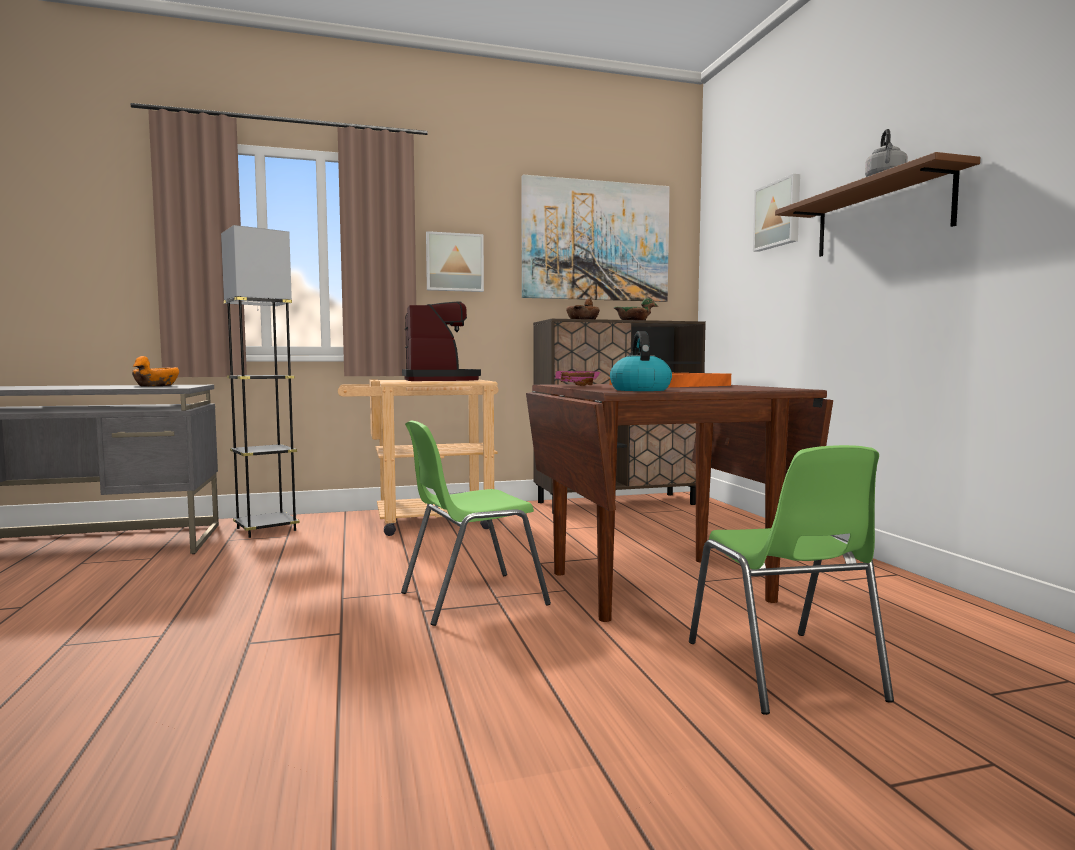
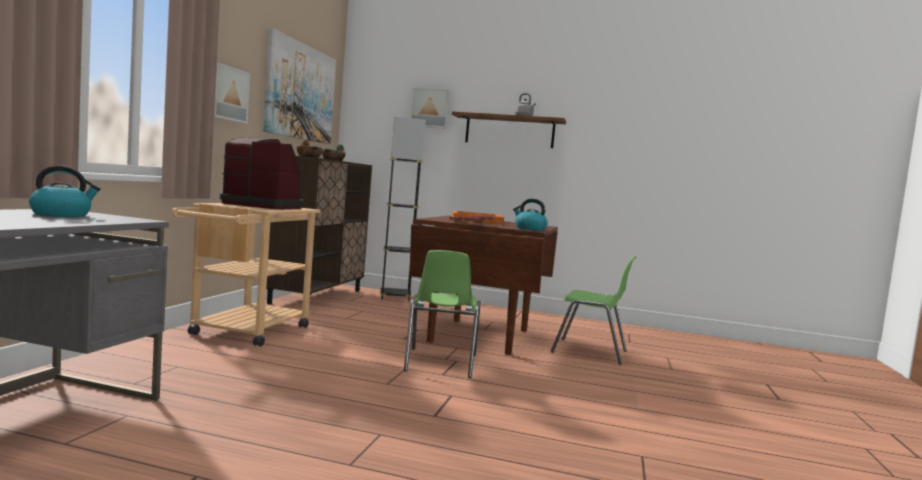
camera: 60 degrees left, 0 degrees up
orange bowl [132,356,179,386] -> kettle [29,166,101,217]
grey floor lamp [221,225,300,538] -> grey floor lamp moved to [380,116,426,301]

